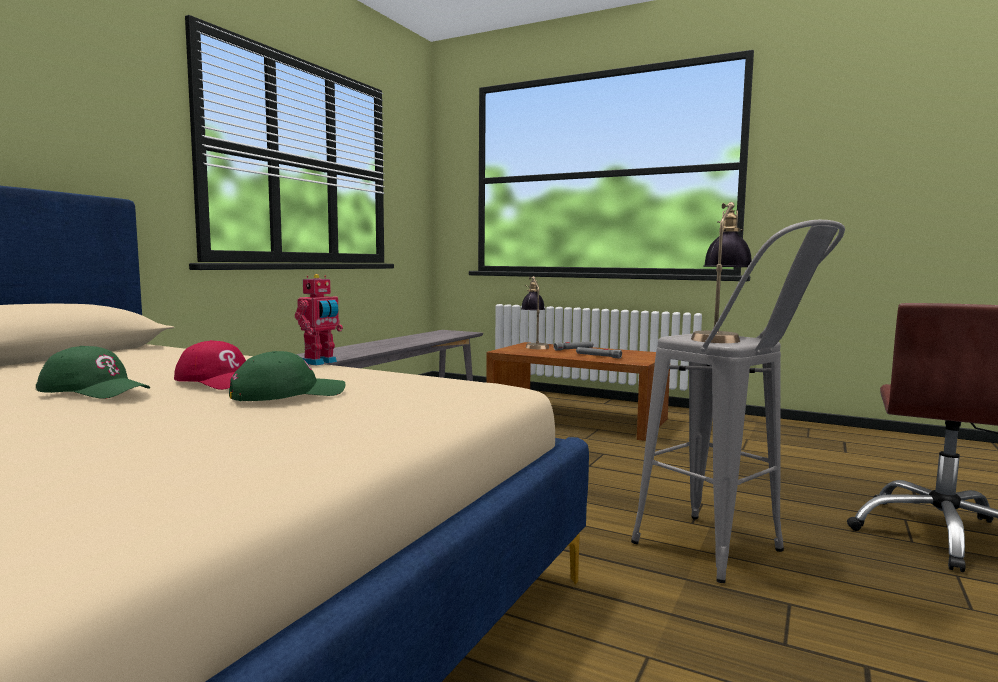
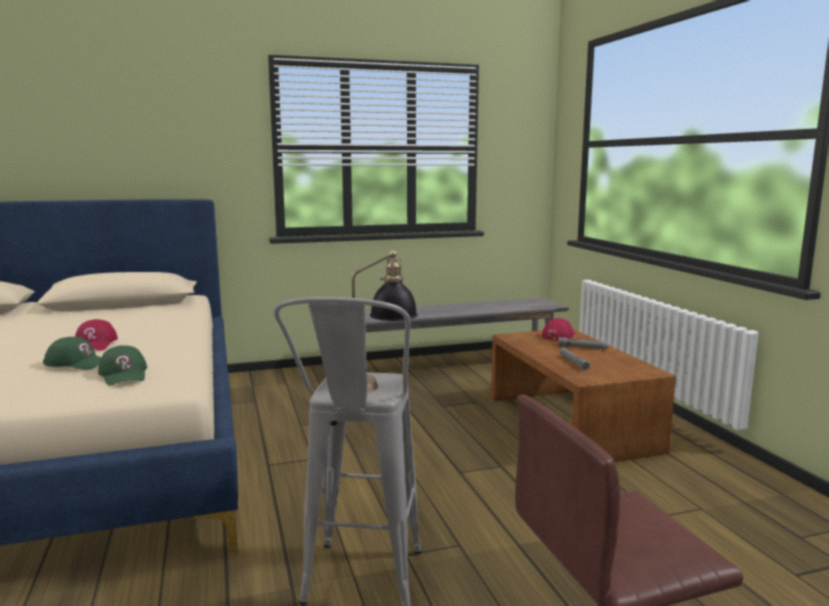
camera: 45 degrees right, 5 degrees up
green cap [36,346,151,399] -> green cap moved to [98,345,147,386]
toy robot [295,274,343,366] -> none
table lamp [521,276,549,349] -> red cap [542,318,576,340]

